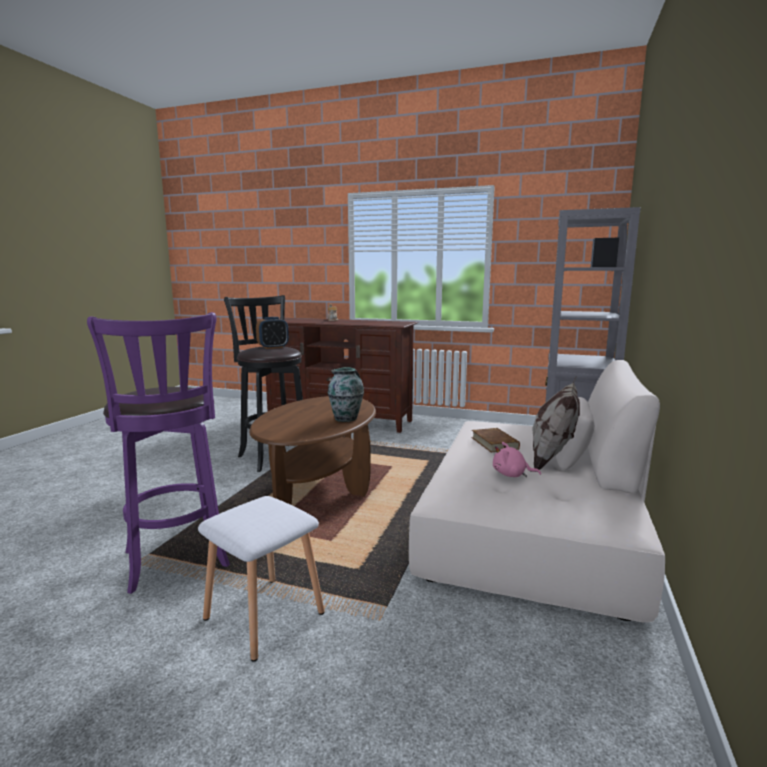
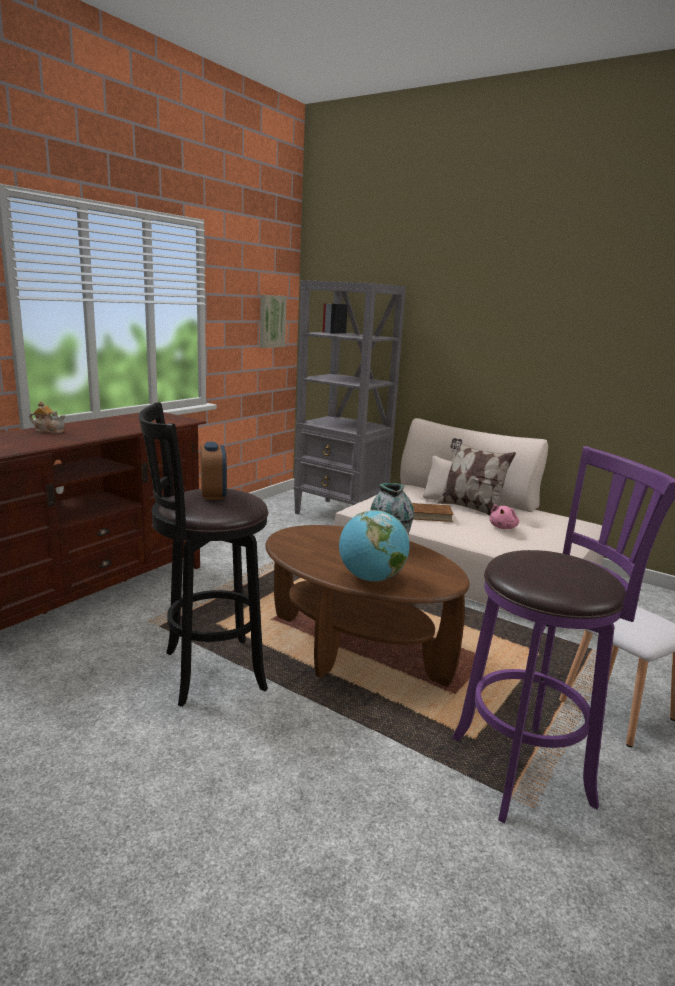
camera: 75 degrees left, 5 degrees up
none -> picture [260,295,287,348]
none -> globe [339,510,410,581]

